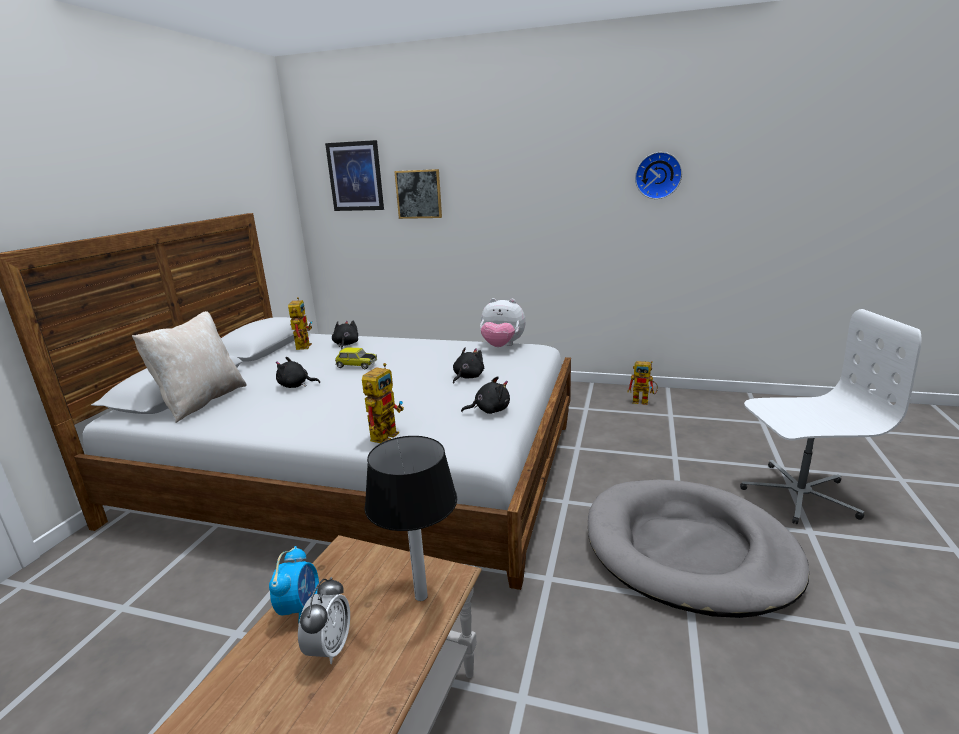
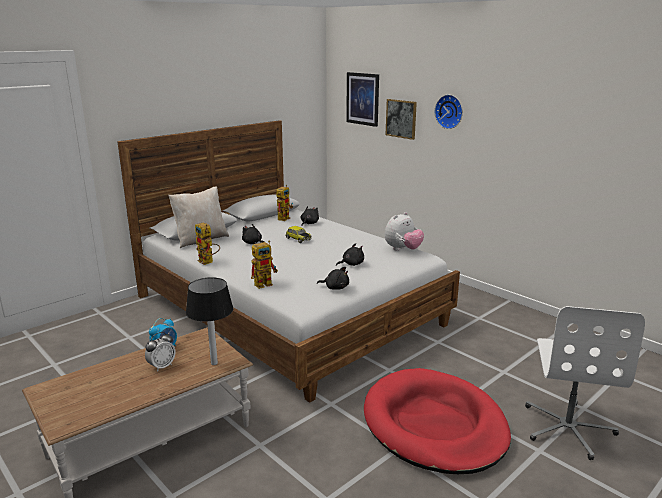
camera: 30 degrees right, 0 degrees up
plush toy [480,298,526,347] -> plush toy turned 90 degrees counterclockwise [385,212,424,250]
grey dog bed [588,479,809,618] -> red dog bed [364,368,511,474]
toy robot [627,361,658,405] -> toy robot moved to [195,222,220,265]
wall clock [635,152,682,199] -> wall clock moved to [435,95,463,129]
white office chair [740,309,921,524] -> white office chair turned 75 degrees clockwise [525,306,645,460]

